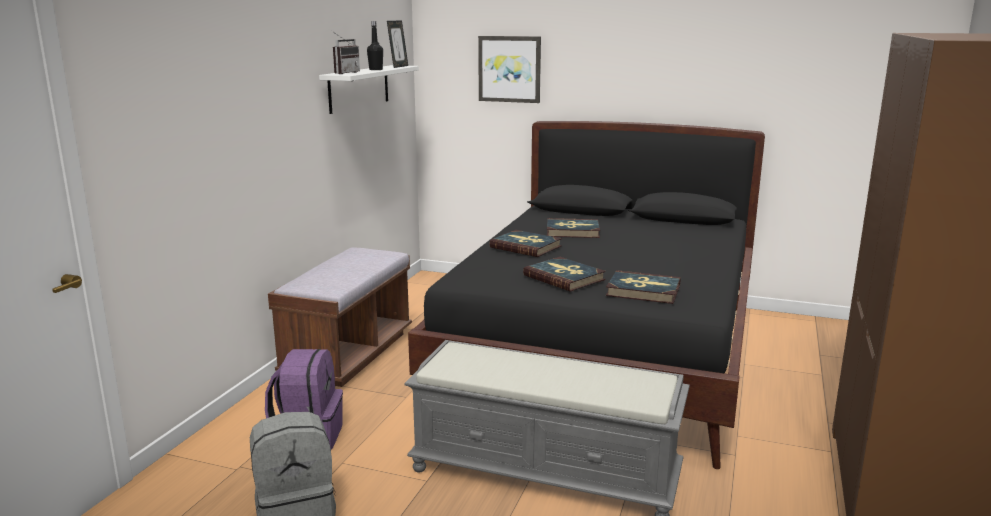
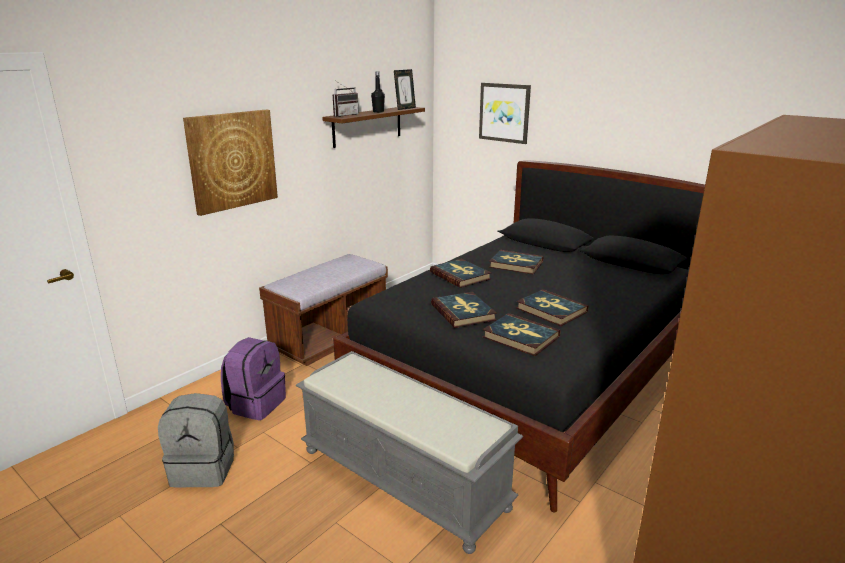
camera: 20 degrees right, 5 degrees up
white shelf [319,65,419,114] -> brown shelf [322,107,425,148]
none -> picture [183,109,278,216]
none -> book [516,289,588,326]

